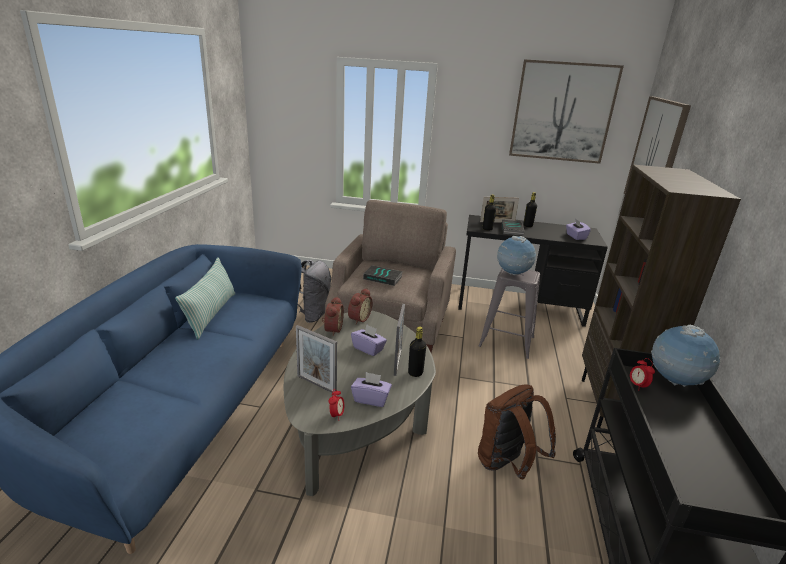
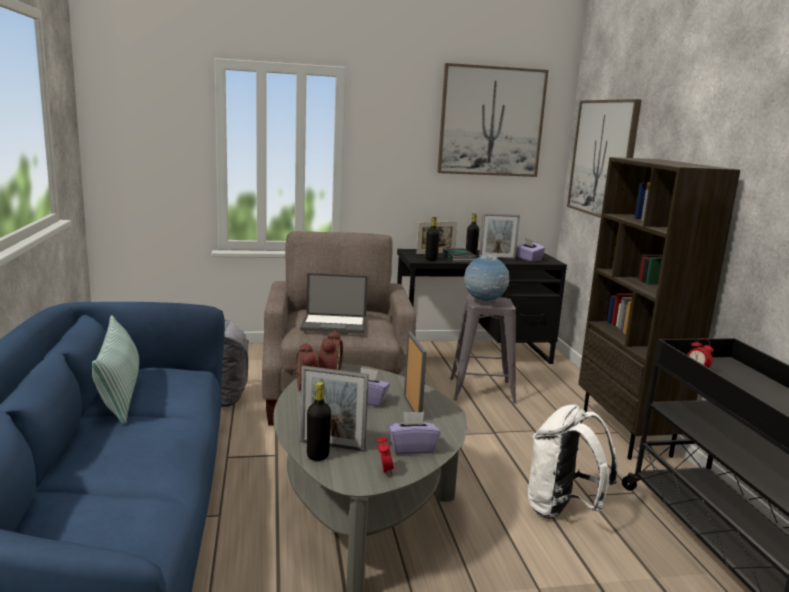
camera: 20 degrees left, 10 degrees down
book [363,265,403,286] -> laptop [300,273,368,334]
black bottle [408,326,426,377] -> black bottle moved to [307,382,331,461]
brown backpack [478,384,556,479] -> white backpack [528,404,618,519]
globe [651,325,721,387] -> none
none -> picture frame [479,213,520,259]

